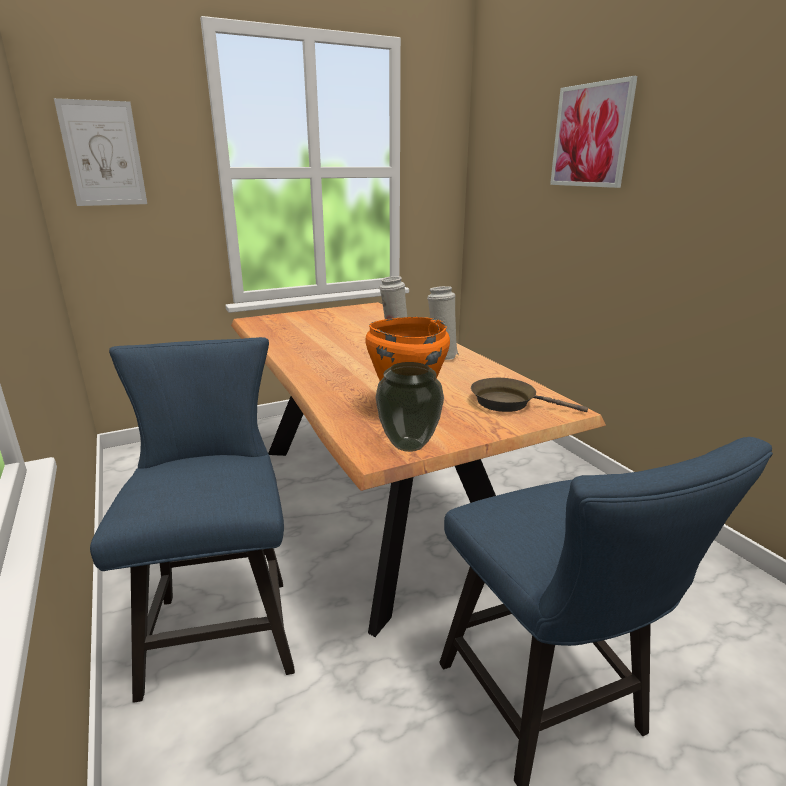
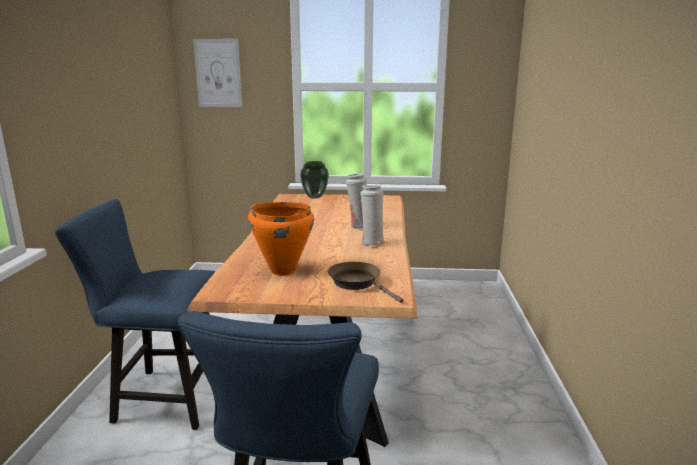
camera: 30 degrees right, 5 degrees down
blue chair [90,337,295,703] -> blue chair turned 105 degrees counterclockwise [55,199,216,430]
vase [375,362,444,452] -> vase moved to [300,161,329,199]
picture [550,76,638,188] -> none

